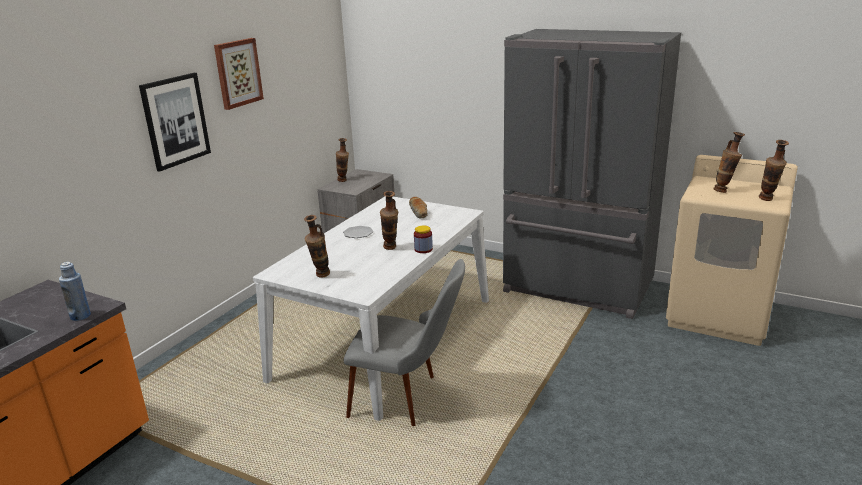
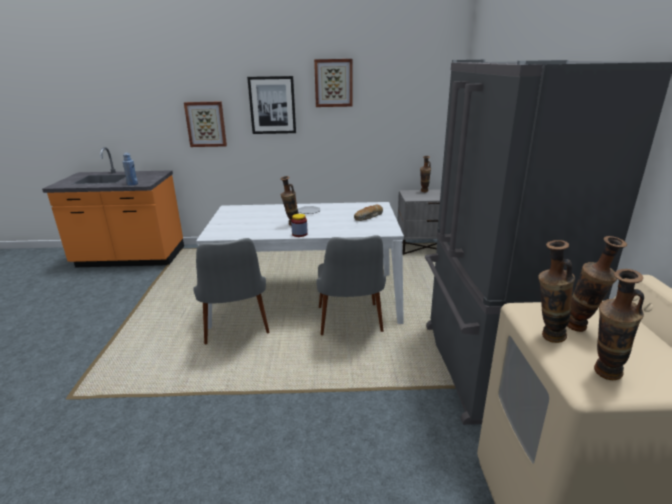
camera: 60 degrees right, 0 degrees up
vase [304,215,330,278] -> vase moved to [538,240,575,343]
none -> picture [184,101,227,147]
none -> grey chair [316,235,386,335]

